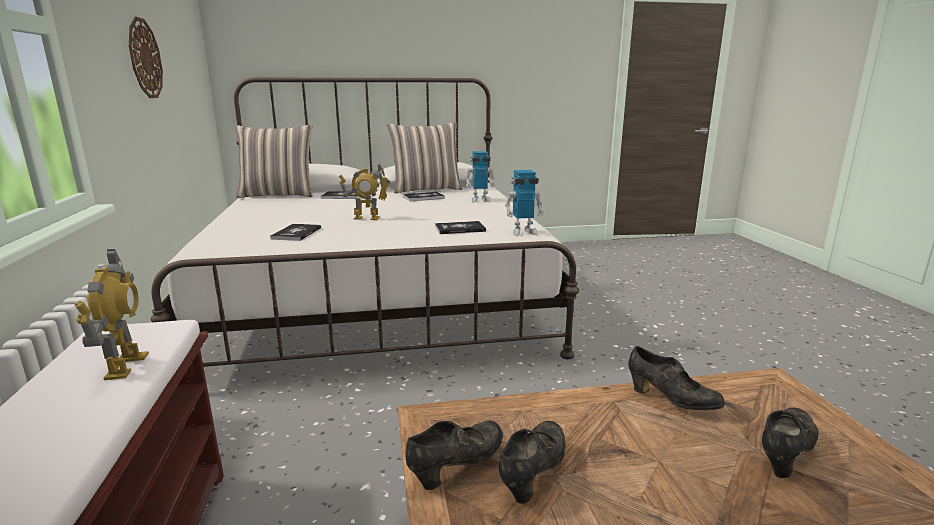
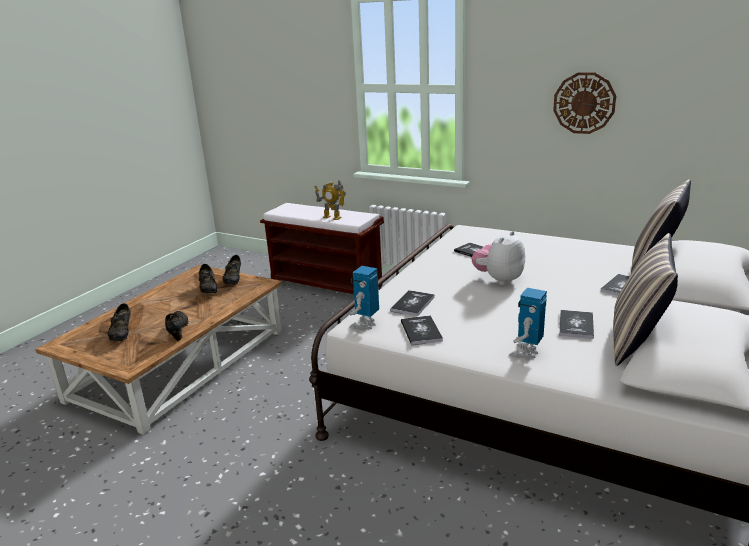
camera: 130 degrees right, 5 degrees up
toy robot [339,163,390,220] -> plush toy [472,231,525,285]
black shoe [628,346,725,410] -> black shoe turned 90 degrees clockwise [165,311,188,341]
none -> book [401,315,443,345]

